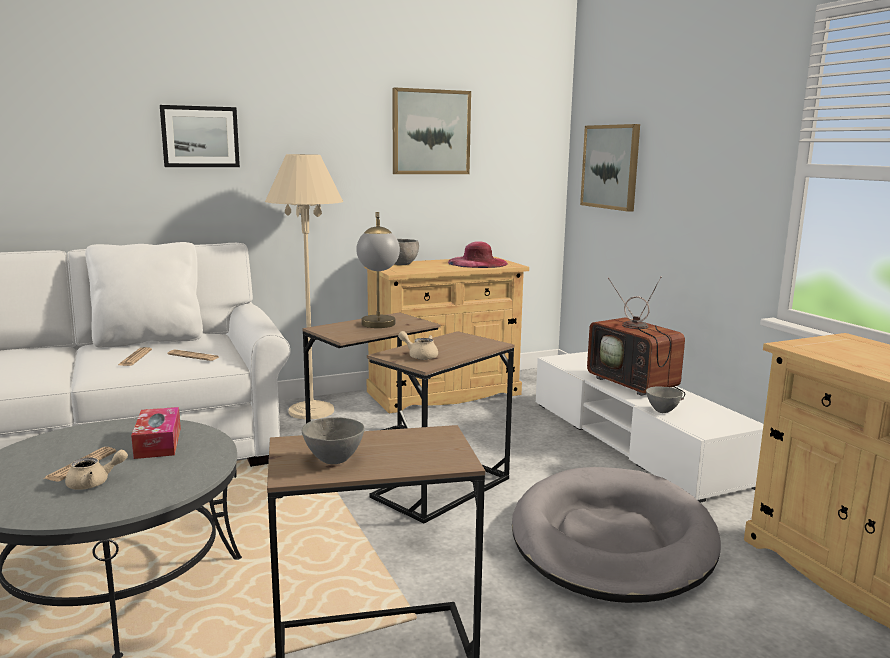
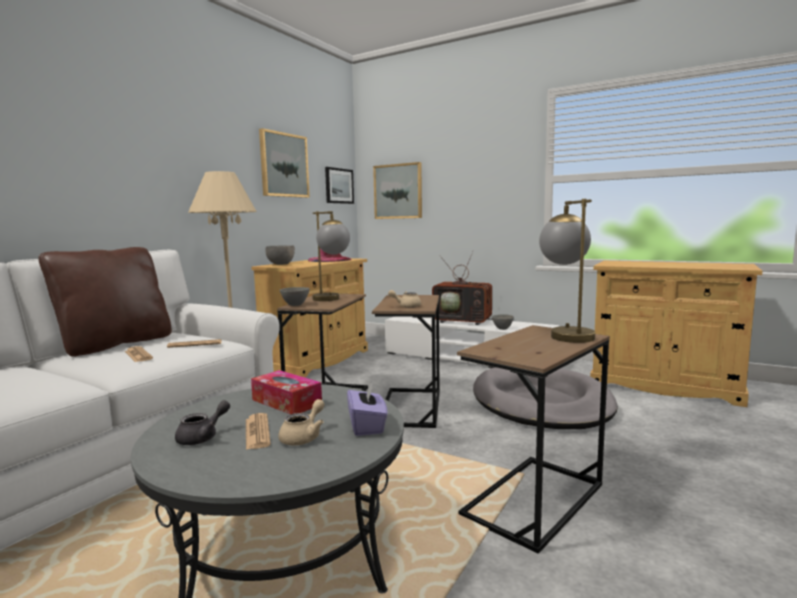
camera: 35 degrees left, 5 degrees down
white pillow [85,242,203,348] -> brown pillow [38,247,172,357]
picture [160,105,240,167] -> picture moved to [325,167,354,204]
grey bowl [302,417,364,464] -> grey bowl moved to [280,287,310,306]
none -> grey teapot [175,400,230,445]
none -> purple tissue box [347,383,388,436]
none -> table lamp [539,199,595,343]

